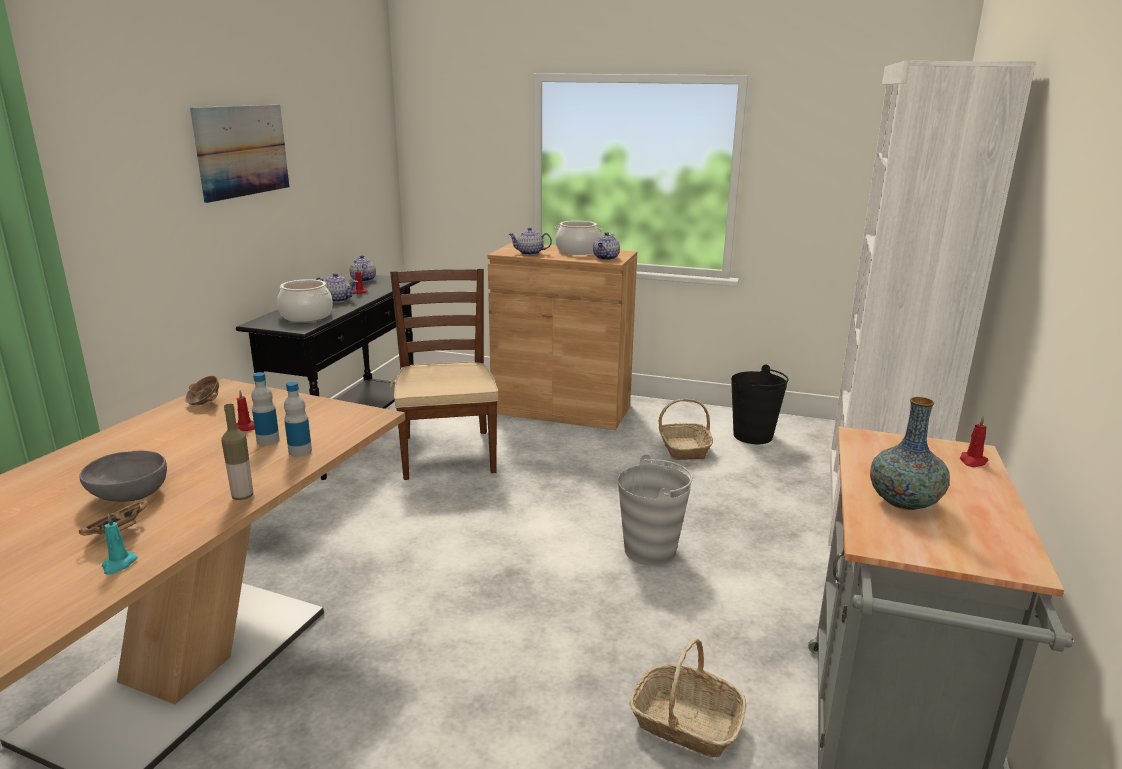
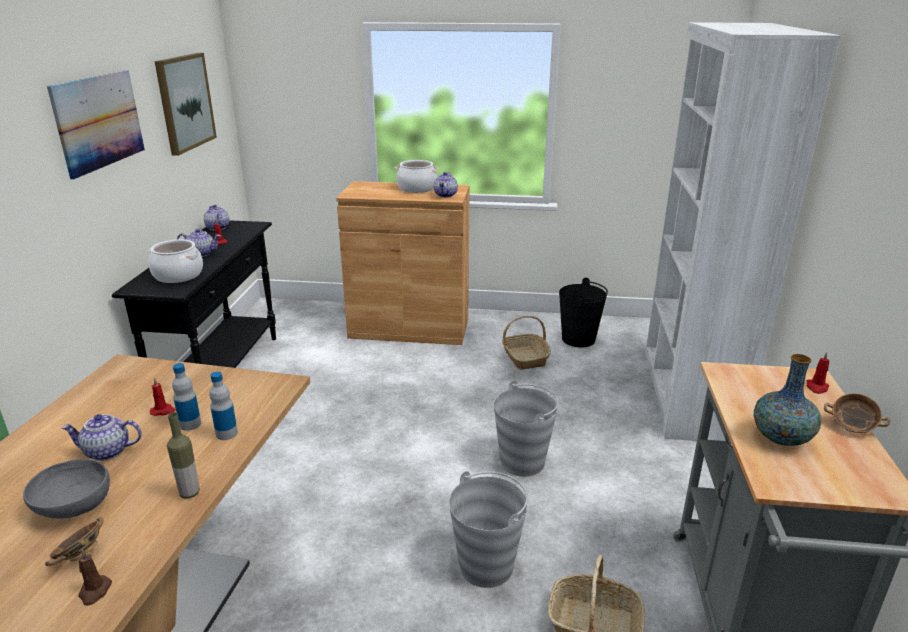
camera: 10 degrees left, 5 degrees up
turquoise candle [102,514,138,575] -> brown candle [78,549,112,606]
bowl [185,376,219,405] -> bowl moved to [824,393,890,433]
brown chair [390,269,499,480] -> none
teapot [508,228,552,255] -> teapot moved to [61,414,142,461]
none -> picture [155,53,217,156]
none -> grey bucket [449,471,528,588]

